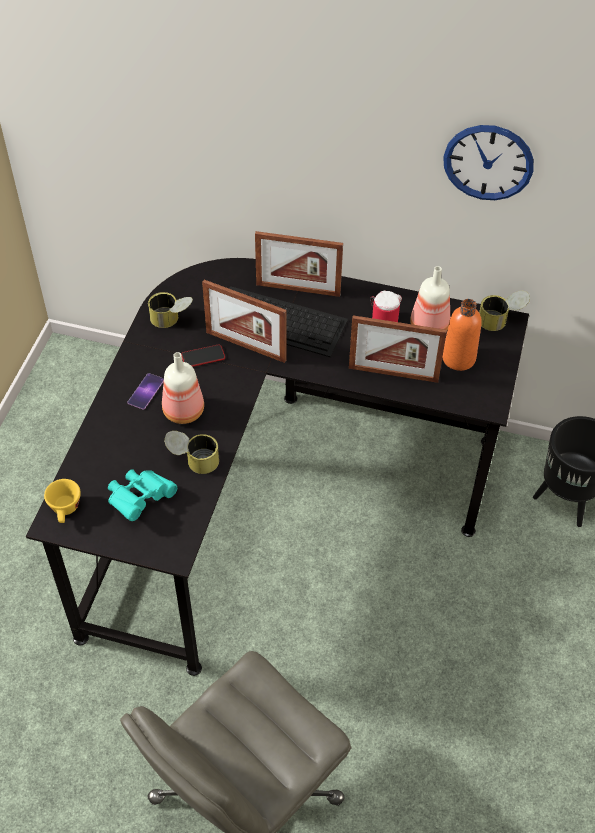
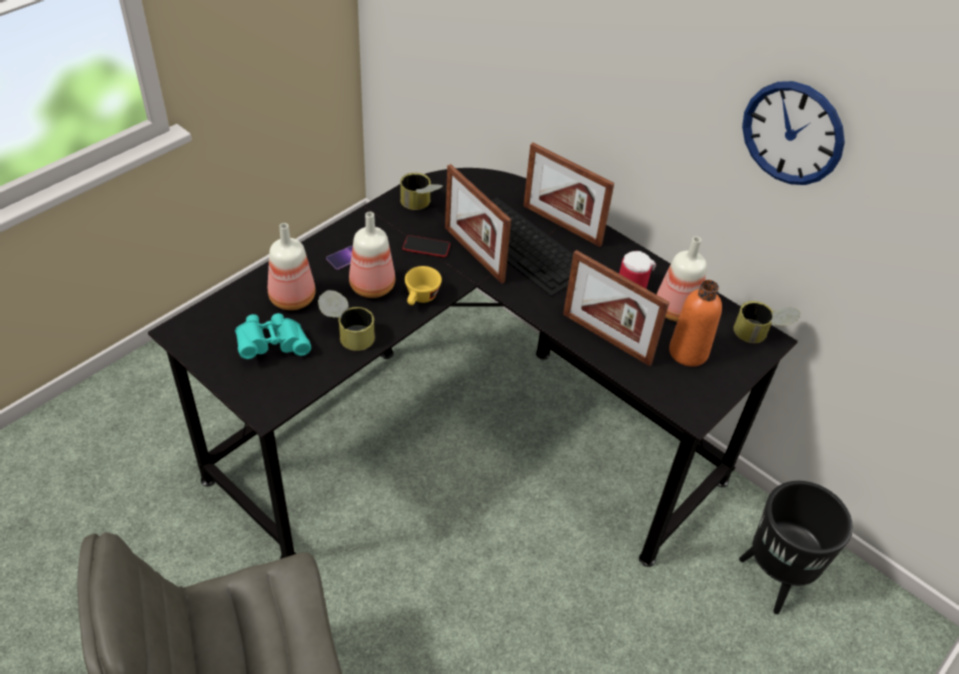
camera: 25 degrees right, 5 degrees down
yellow cup [44,479,81,523] -> yellow cup moved to [405,266,442,305]
none -> bottle [268,223,316,310]

